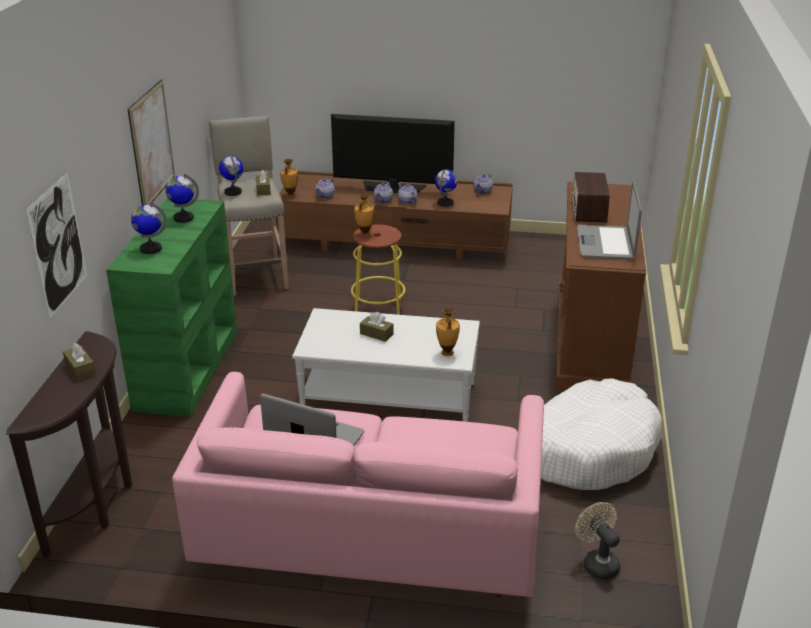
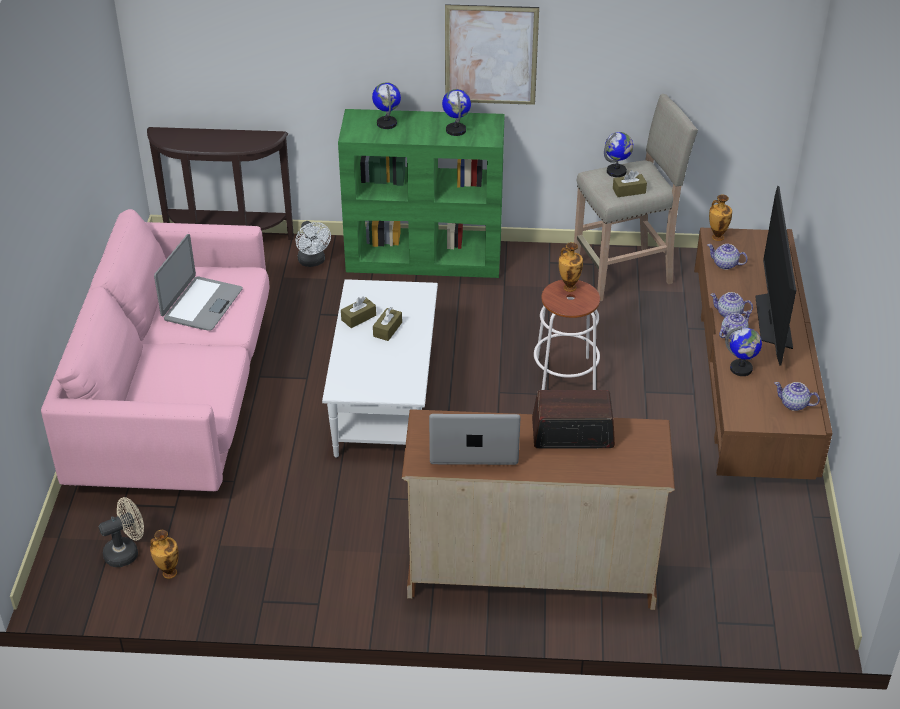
camera: 85 degrees right, 10 degrees up
picture [26,173,87,319] -> none
brown tissue box [63,343,96,381] -> brown tissue box moved to [341,297,376,328]
yellow stool [351,225,405,315] -> white stool [534,280,600,390]
vase [436,307,460,356] -> vase moved to [150,530,179,579]
white dog bed [541,378,662,490] -> none
none -> white fan [296,221,331,267]

